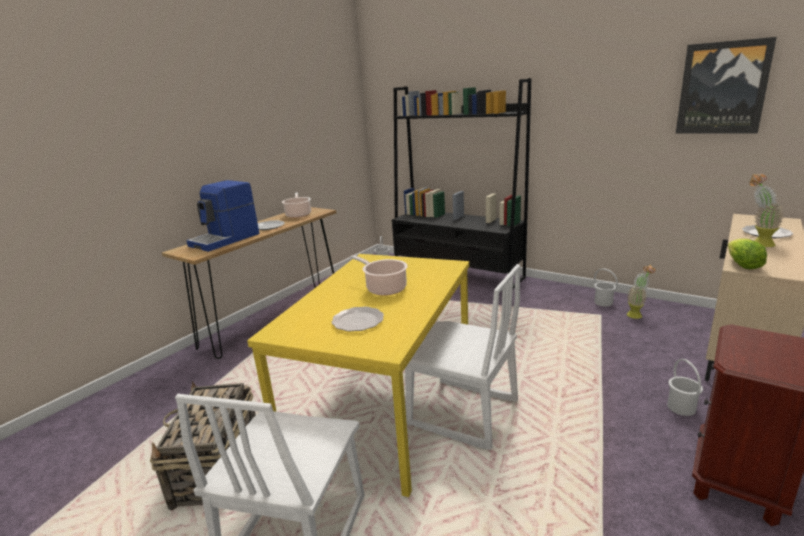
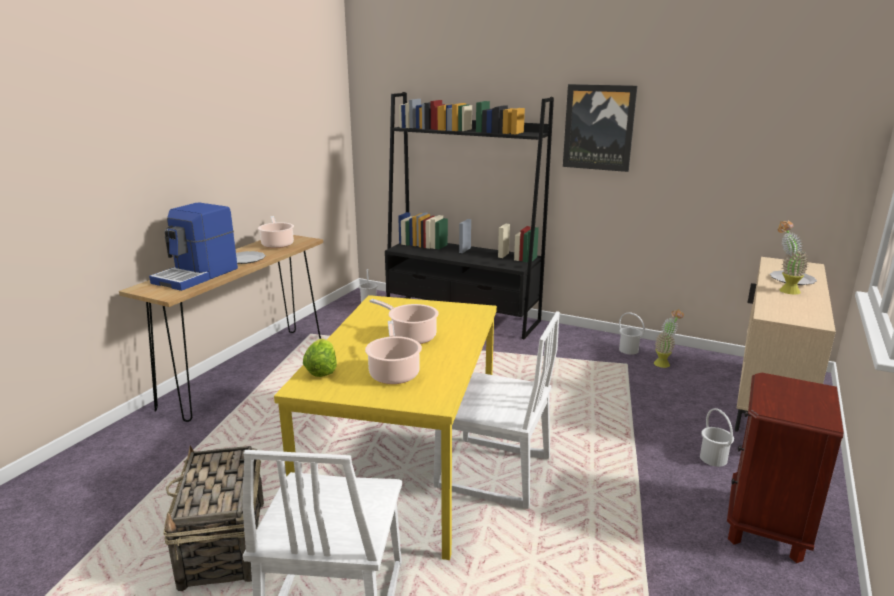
camera: 10 degrees left, 0 degrees up
plate [332,307,384,331] -> cooking pot [365,321,422,384]
picture [676,37,777,134] -> picture moved to [563,84,637,172]
lettuce [728,238,767,269] -> lettuce moved to [303,338,337,377]

